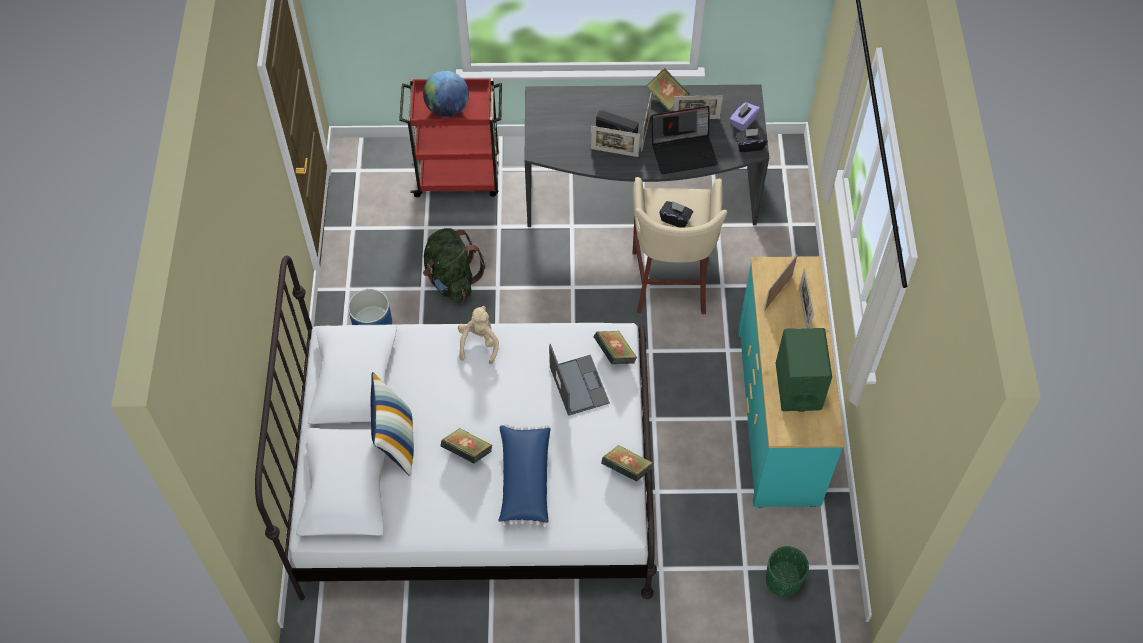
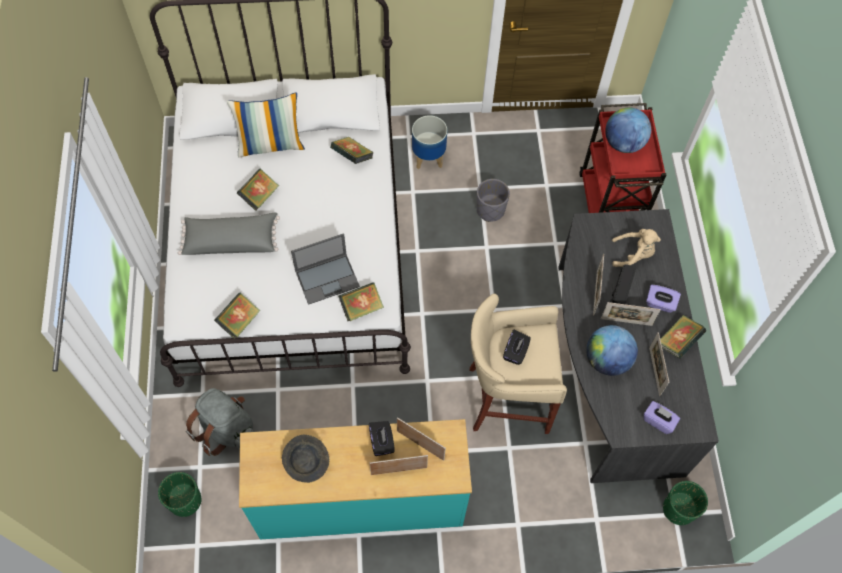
camera: 85 degrees right, 5 degrees up
green backpack [423,228,486,303] -> grey planter [477,179,510,222]
beige plush toy [458,306,499,364] -> beige plush toy moved to [612,229,661,267]
blue pillow [498,423,551,527] -> grey pillow [178,212,280,255]
laptop [652,106,718,174] -> globe [586,325,638,376]
black tissue box [735,129,768,152] -> black tissue box moved to [369,421,395,456]
green speaker [776,328,832,412] -> grey hat [282,434,329,483]
none -> grey backpack [186,388,254,456]
none -> book [330,137,374,164]
none -> purple tissue box [646,285,681,313]
none -> green planter [663,481,708,525]

